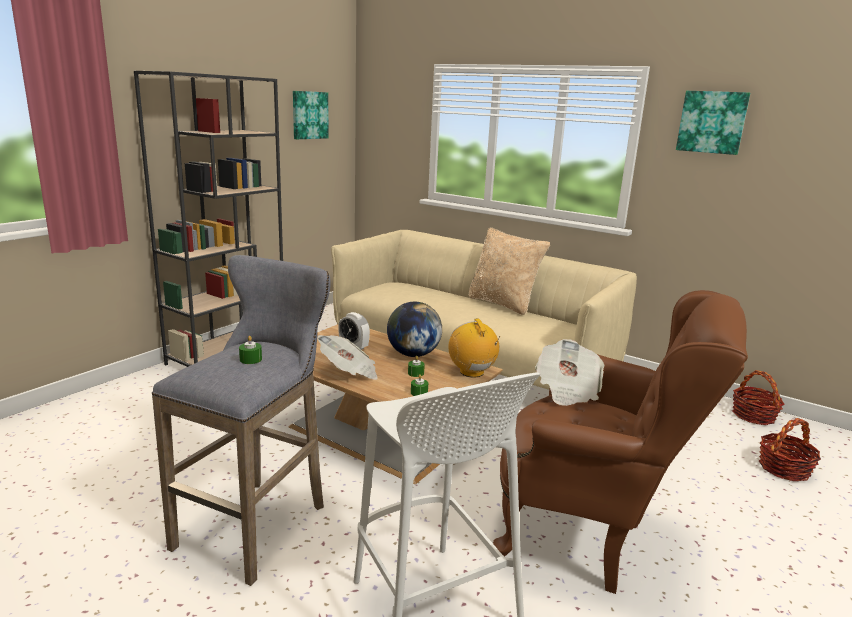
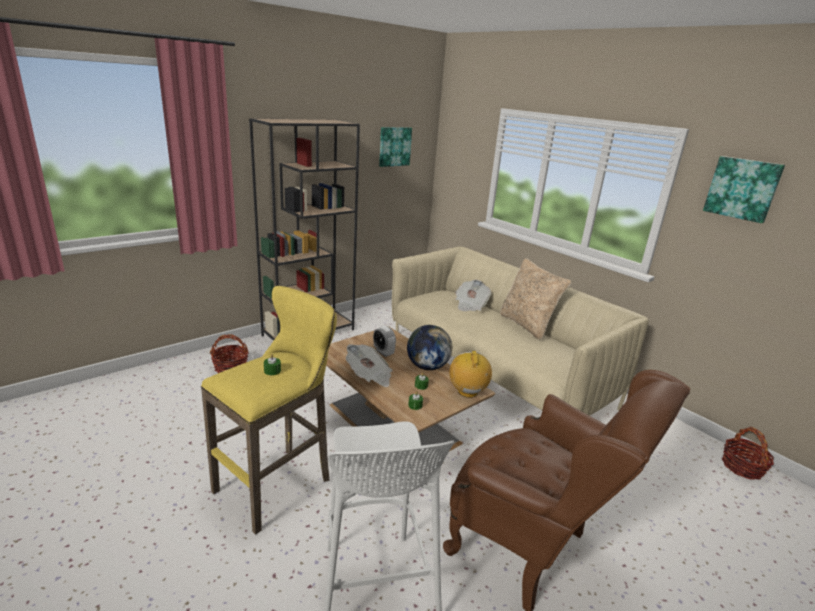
camera: 15 degrees right, 5 degrees up
grey stool [152,255,330,586] -> yellow stool [201,286,337,535]
newspaper [535,339,604,406] -> newspaper moved to [455,280,492,311]
basket [759,418,821,481] -> basket moved to [210,334,249,373]

